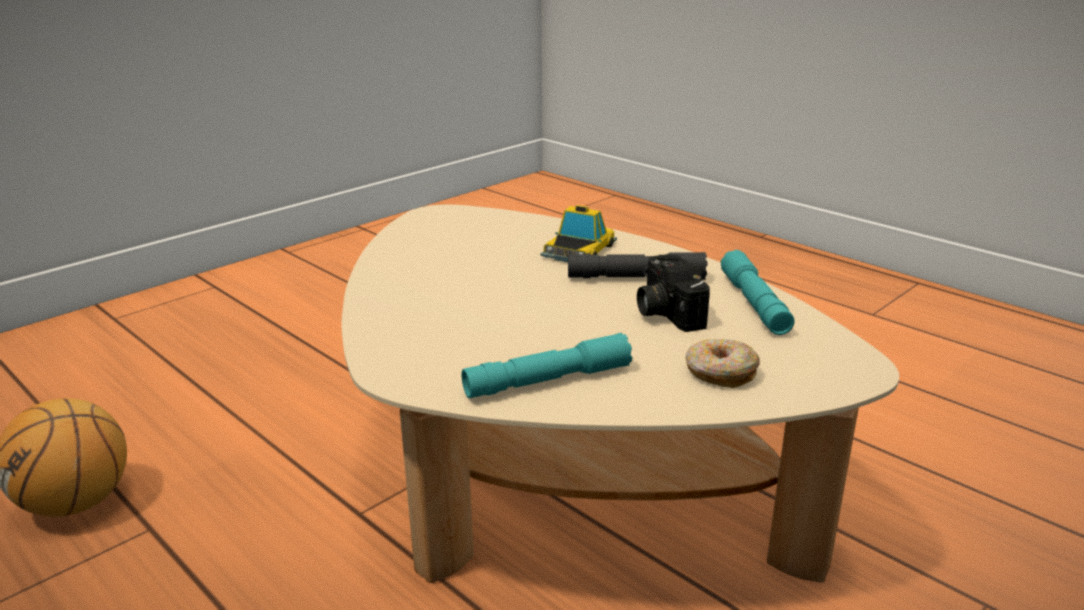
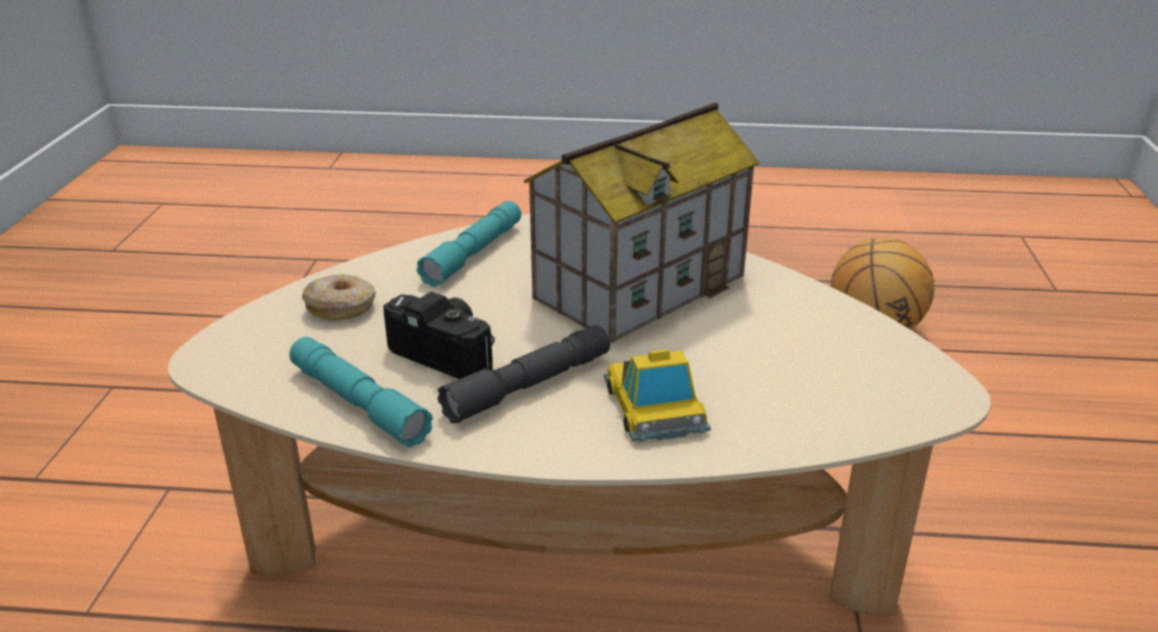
camera: 140 degrees right, 5 degrees up
none -> toy house [524,102,760,343]

